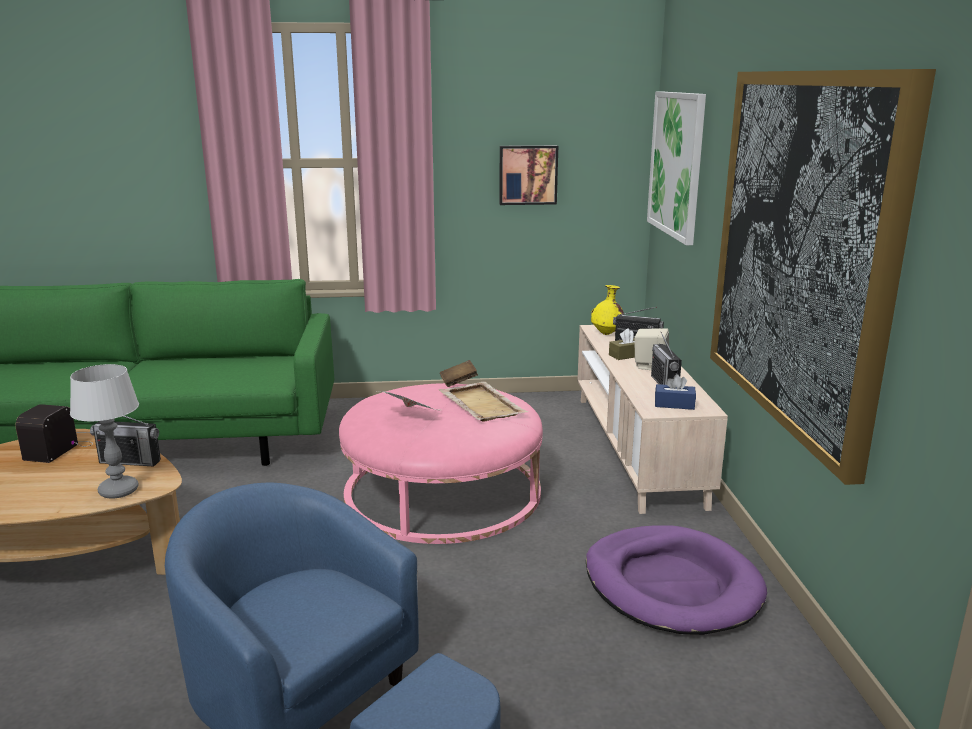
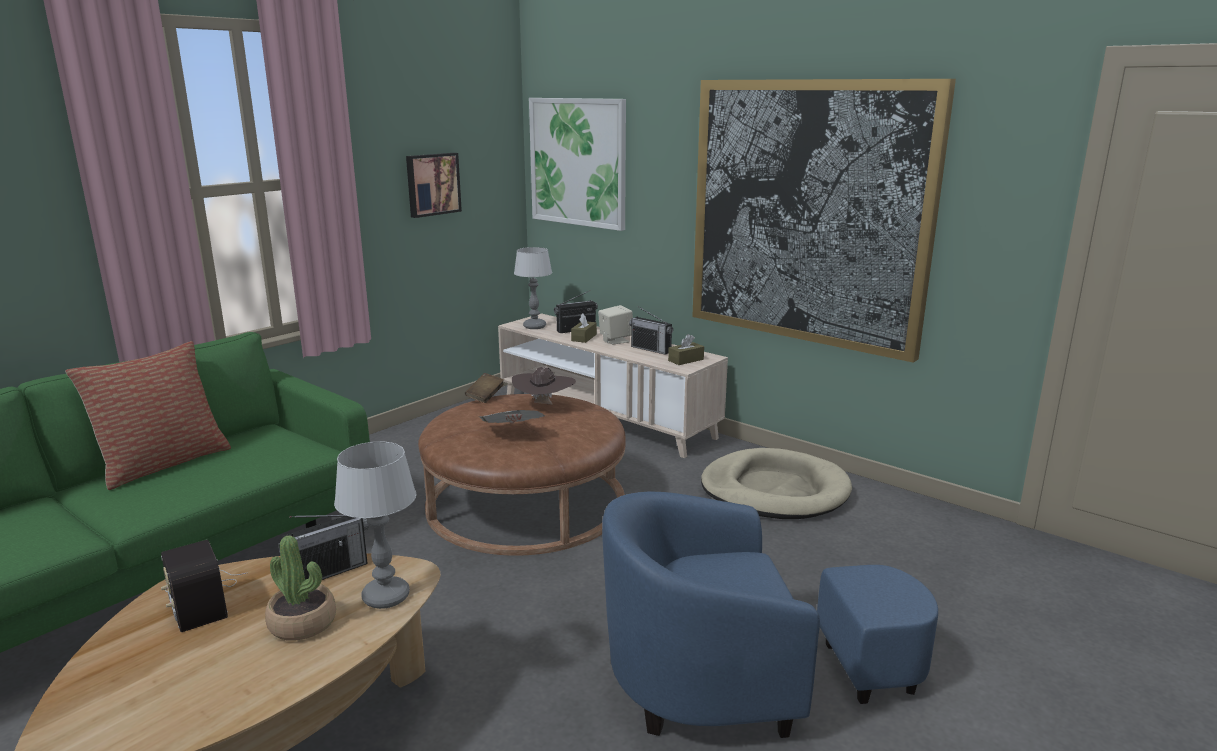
camera: 45 degrees left, 0 degrees up
pink ottoman [339,383,543,544] -> brown ottoman [418,394,626,556]
beige tray [439,382,529,422] -> brown hat [512,367,576,405]
purple dog bed [586,526,767,635] -> beige dog bed [701,448,852,519]
yellow vase [591,285,624,335] -> table lamp [514,247,552,329]
blue tissue box [655,374,696,410] -> brown tissue box [668,334,704,365]
none -> pillow [65,341,231,490]
none -> potted plant [265,535,336,641]

